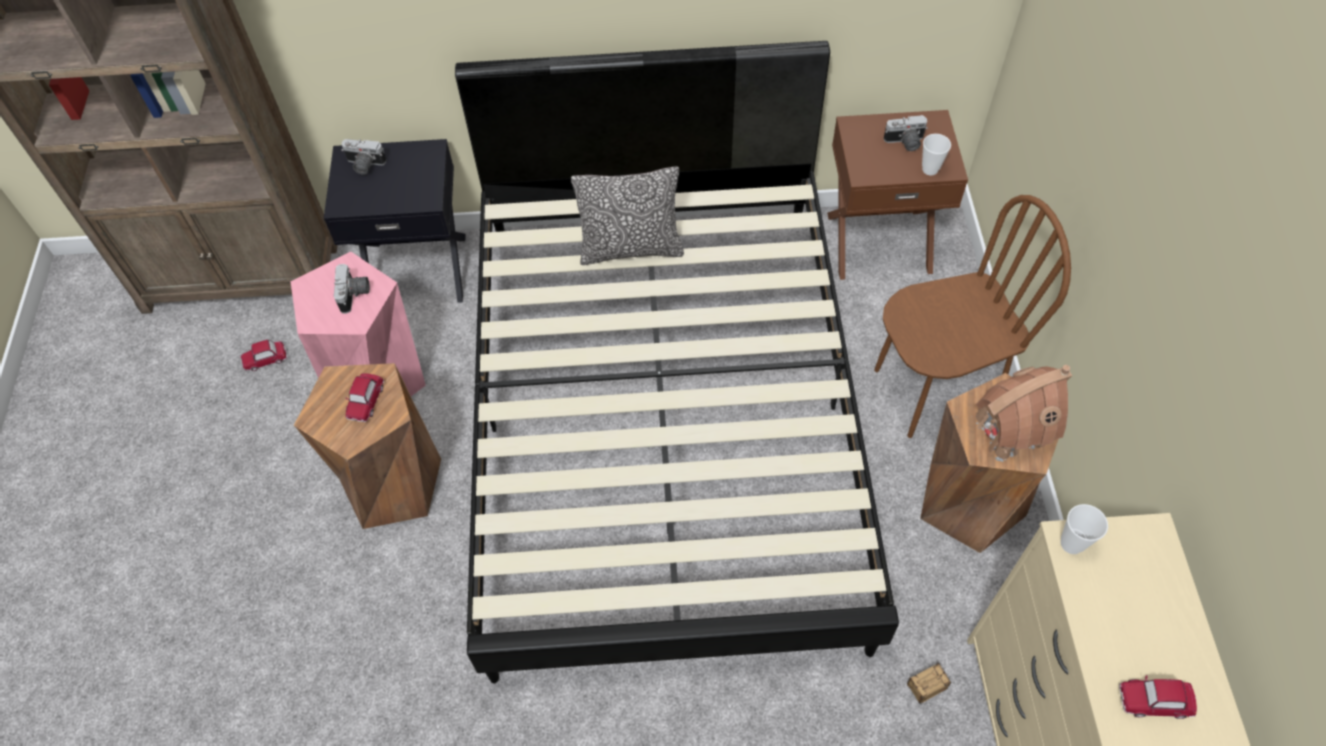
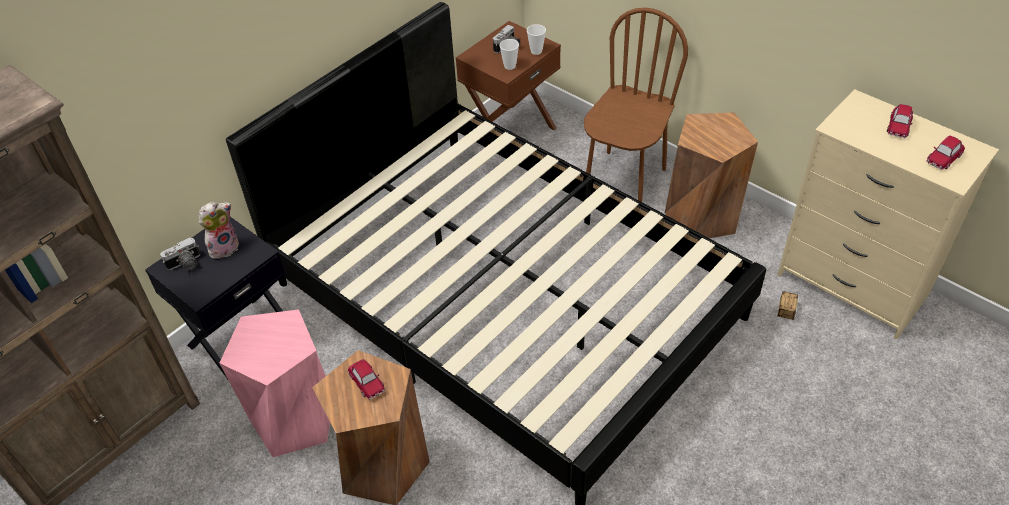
camera: 45 degrees left, 10 degrees down
toy car [241,340,287,371] -> toy car moved to [887,104,913,138]
camera [334,264,370,314] -> none
pillow [571,166,684,265] -> none
toy house [972,365,1072,462] -> none
cup [1061,504,1108,554] -> cup moved to [499,39,519,70]
none -> plush toy [199,202,239,259]

